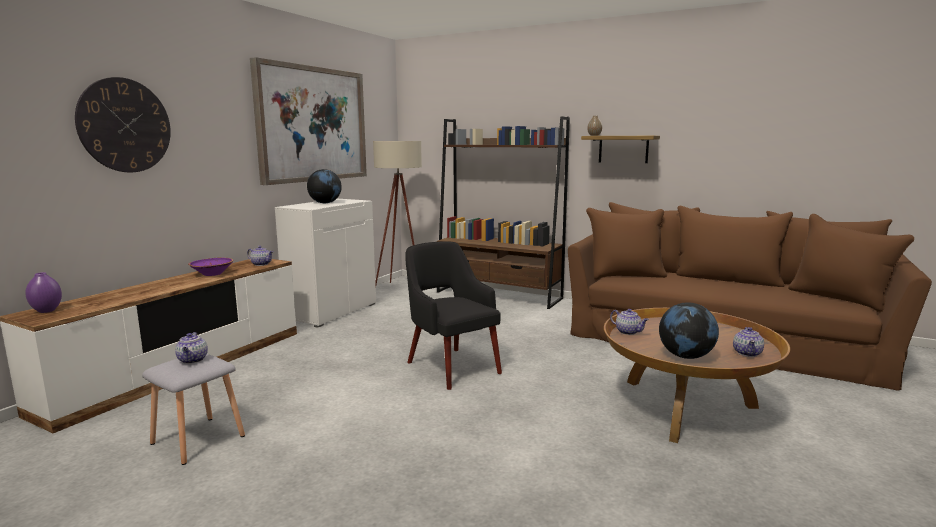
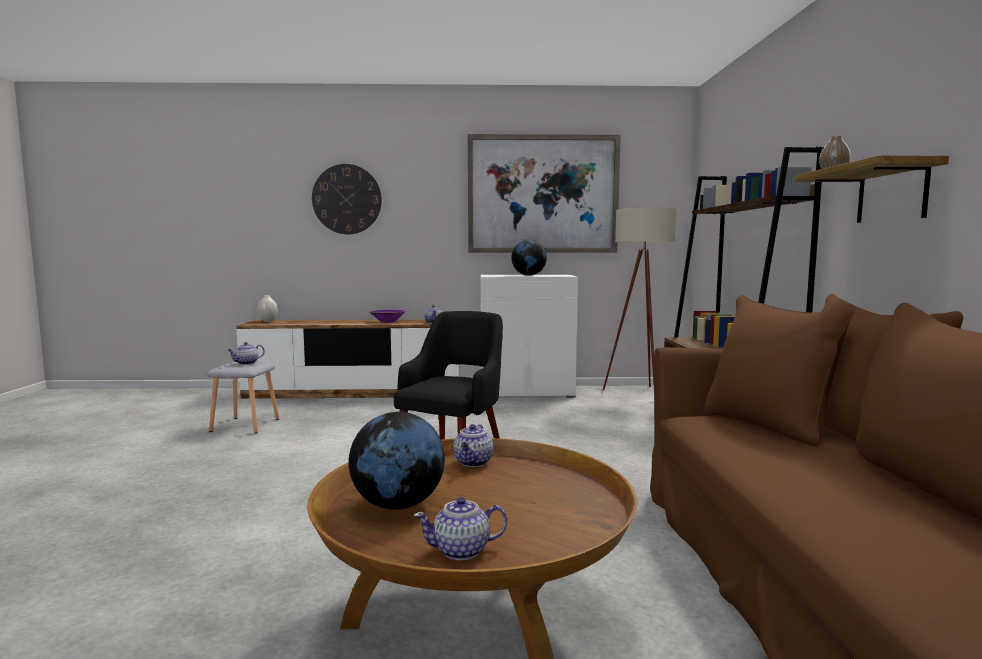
camera: 60 degrees right, 5 degrees down
purple vase [25,272,62,313] -> white vase [257,295,278,322]

